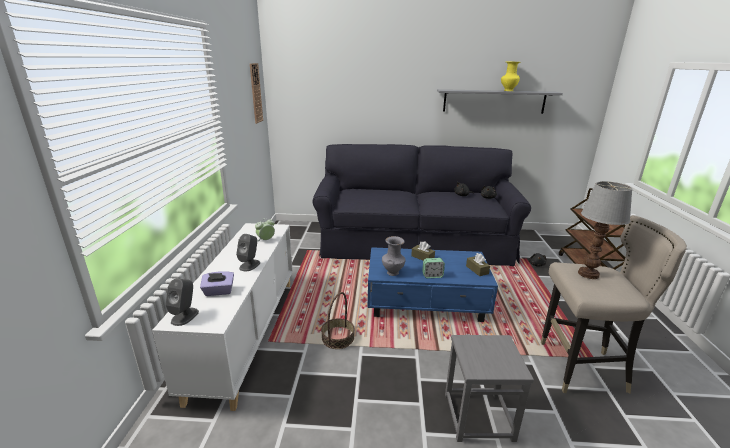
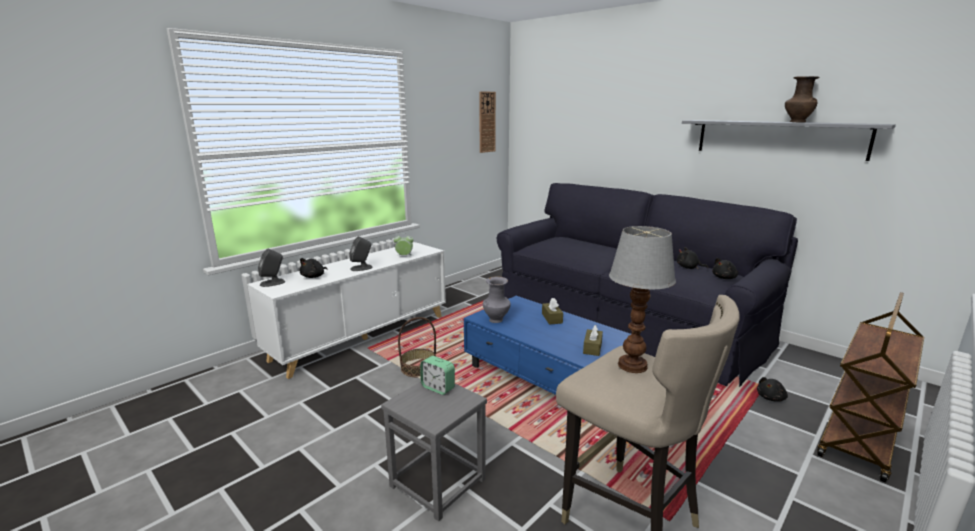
camera: 40 degrees right, 5 degrees down
purple tissue box [200,271,234,296] -> black plush toy [300,258,327,278]
alarm clock [422,258,445,278] -> alarm clock moved to [420,356,455,395]
yellow vase [501,61,520,91] -> brown vase [785,76,820,122]

